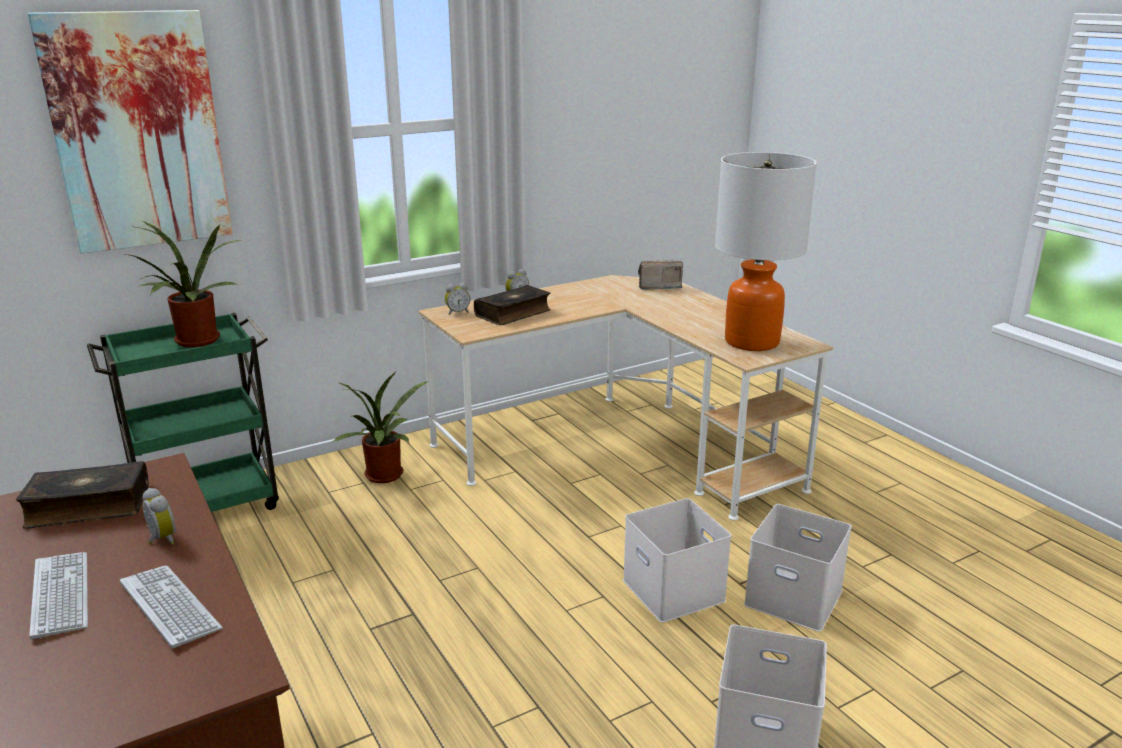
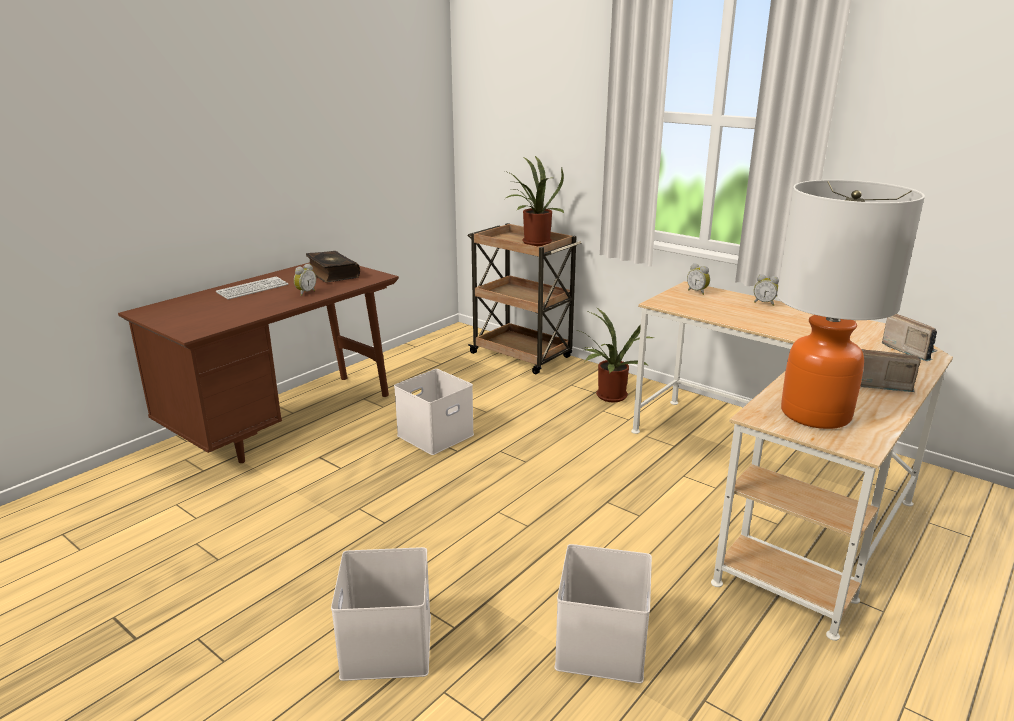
camera: 70 degrees right, 0 degrees up
picture [28,10,233,254] -> none
green cart [87,313,279,512] -> brown cart [468,223,581,374]
keyboard [120,566,223,649] -> none
book [474,285,551,325] -> none
white storage box [623,498,732,623] -> white storage box moved to [394,369,474,455]
none -> radio [860,349,921,392]

